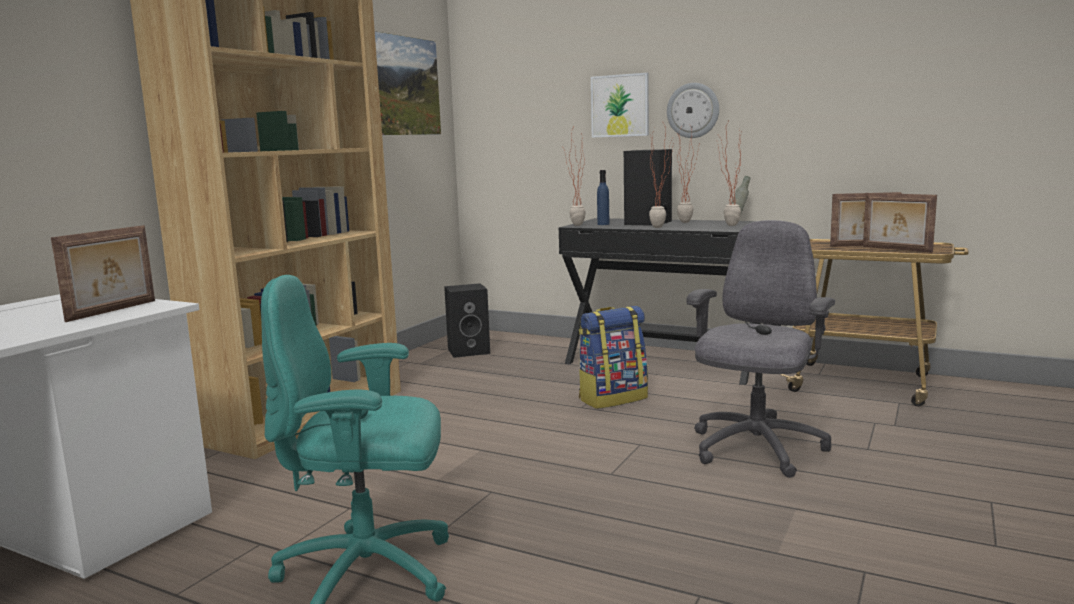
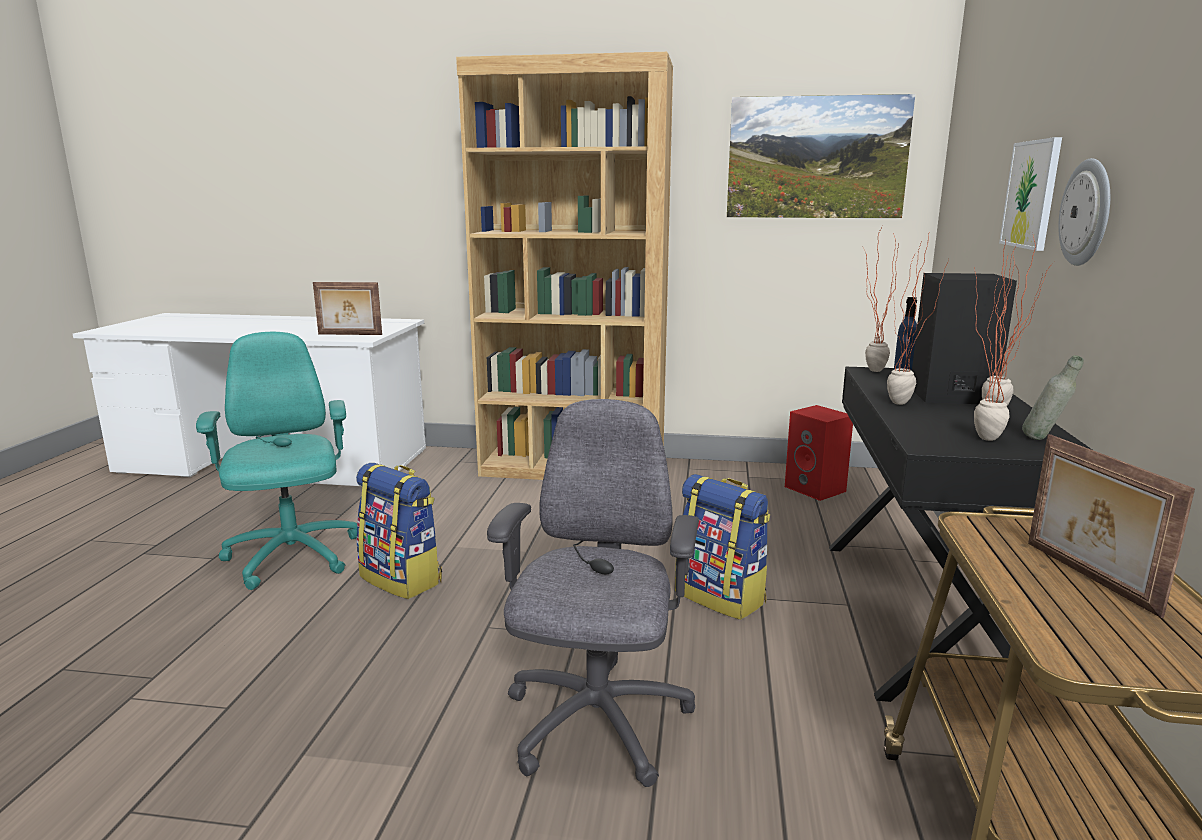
camera: 70 degrees right, 5 degrees up
black speaker [444,283,490,358] -> red speaker [785,405,853,501]
grey office chair [687,220,835,478] -> grey office chair turned 90 degrees counterclockwise [487,399,699,787]
picture frame [863,193,937,252] -> none
none -> backpack [356,463,442,599]

